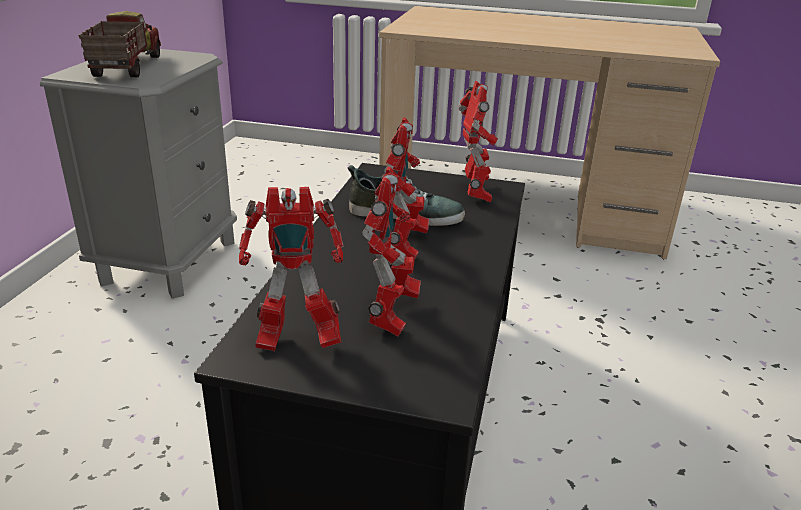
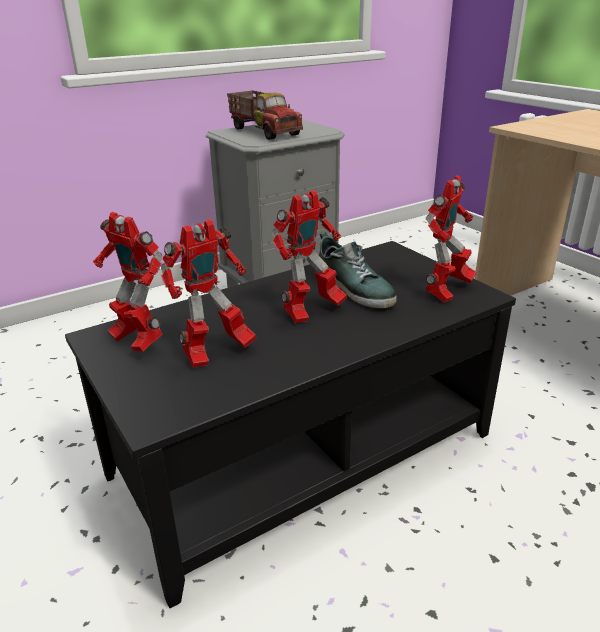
camera: 45 degrees right, 0 degrees up
toy truck [79,11,161,77] -> toy truck turned 105 degrees clockwise [227,90,303,140]

